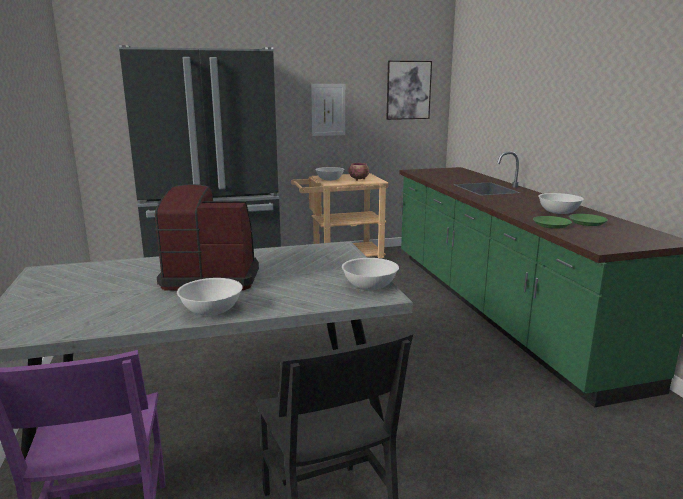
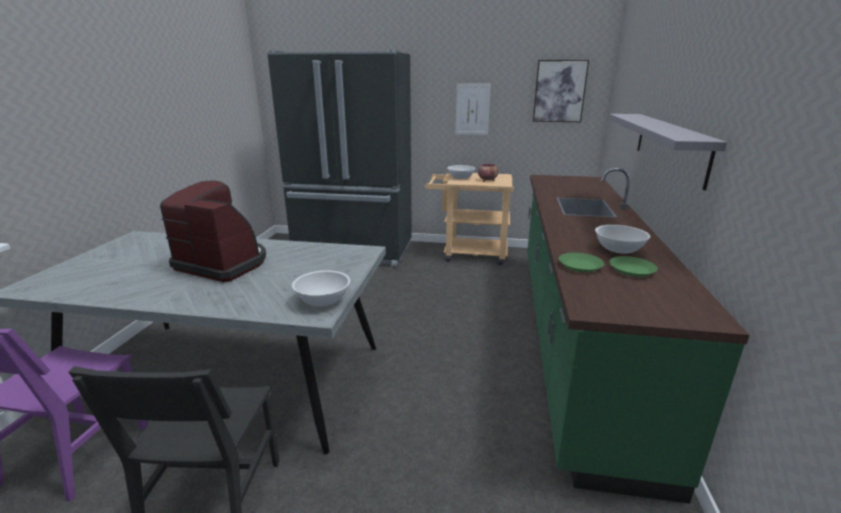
camera: 25 degrees right, 5 degrees up
white bowl [177,278,242,316] -> none
none -> grey shelf [609,114,727,190]

